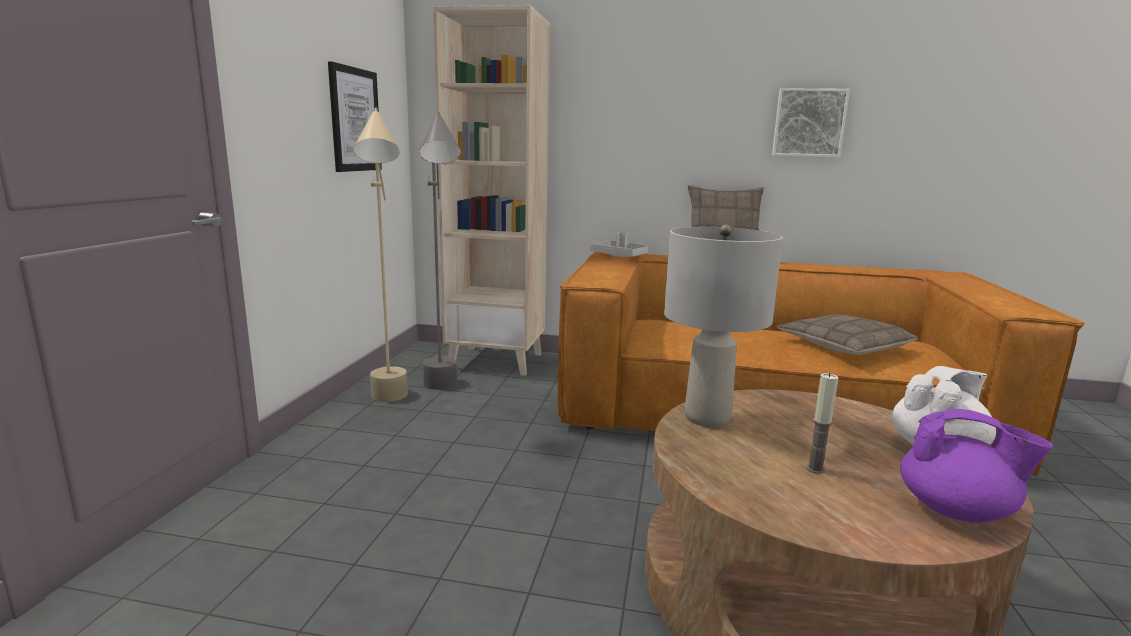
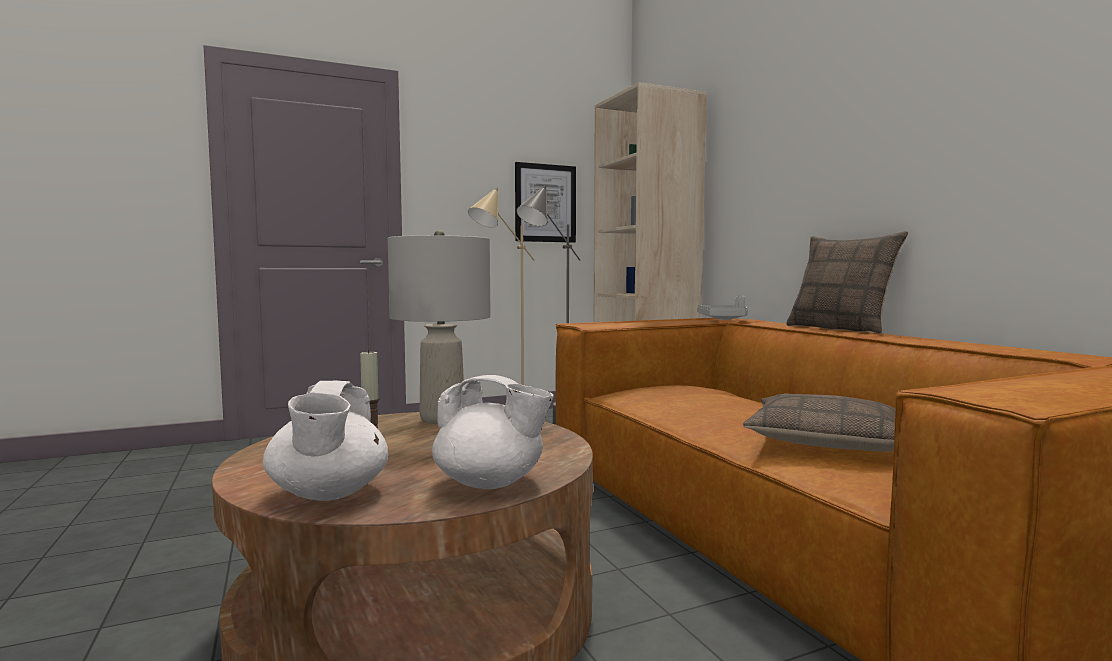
camera: 55 degrees right, 10 degrees down
picture [772,88,850,157] -> none
purple teapot [900,409,1053,522] -> white teapot [263,381,388,501]

